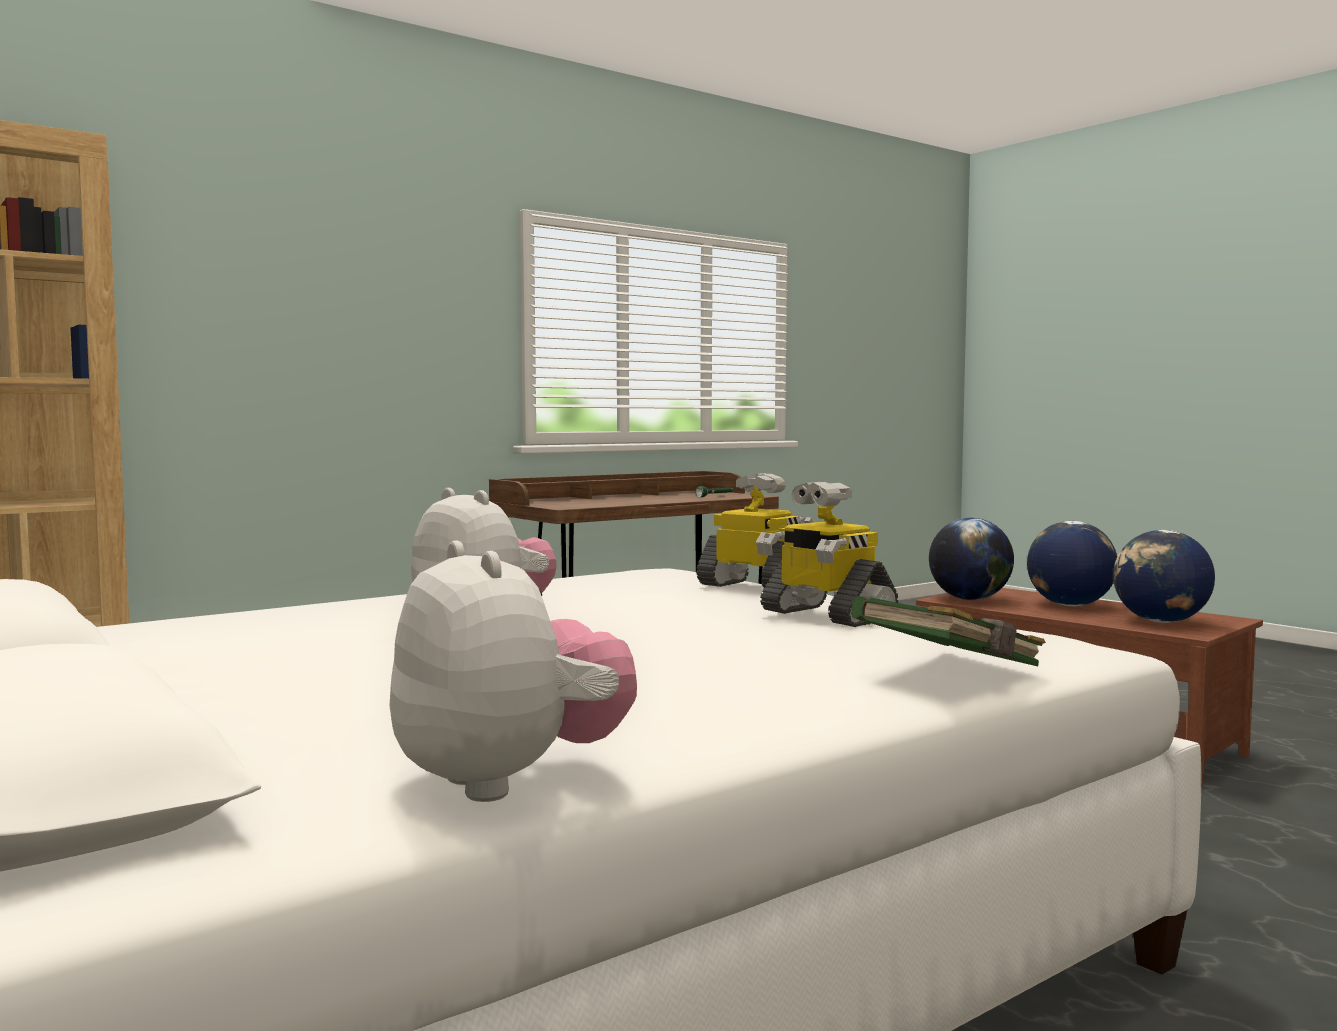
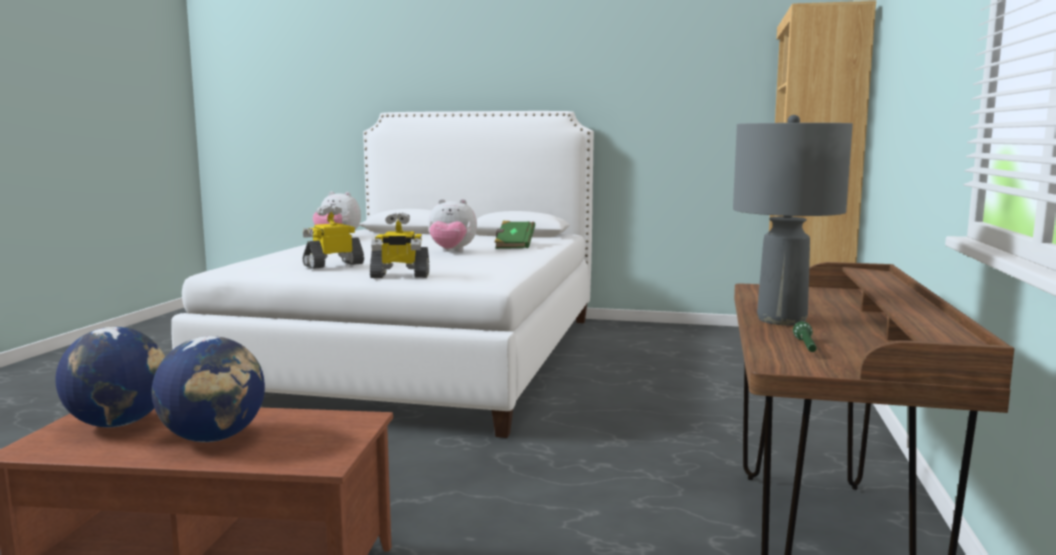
camera: 140 degrees right, 5 degrees up
toy robot [756,482,898,627] -> toy robot turned 45 degrees counterclockwise [303,205,364,269]
green book [851,596,1046,666] -> green book moved to [495,221,535,249]
globe [929,518,1014,600] -> none
none -> grey table lamp [733,115,853,325]

